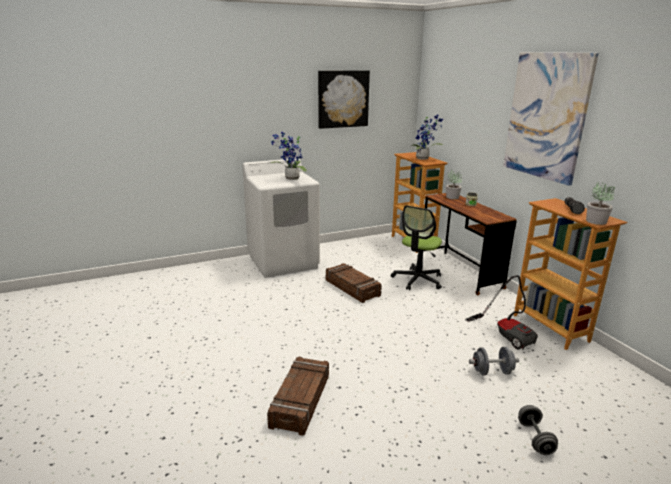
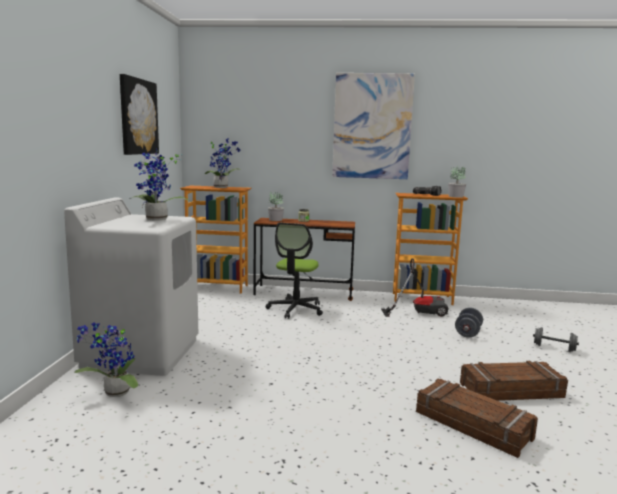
camera: 60 degrees left, 10 degrees down
crate [326,263,382,303] -> crate moved to [460,361,568,401]
office chair [391,205,442,290] -> office chair turned 45 degrees clockwise [266,223,323,319]
none -> potted plant [74,322,138,397]

